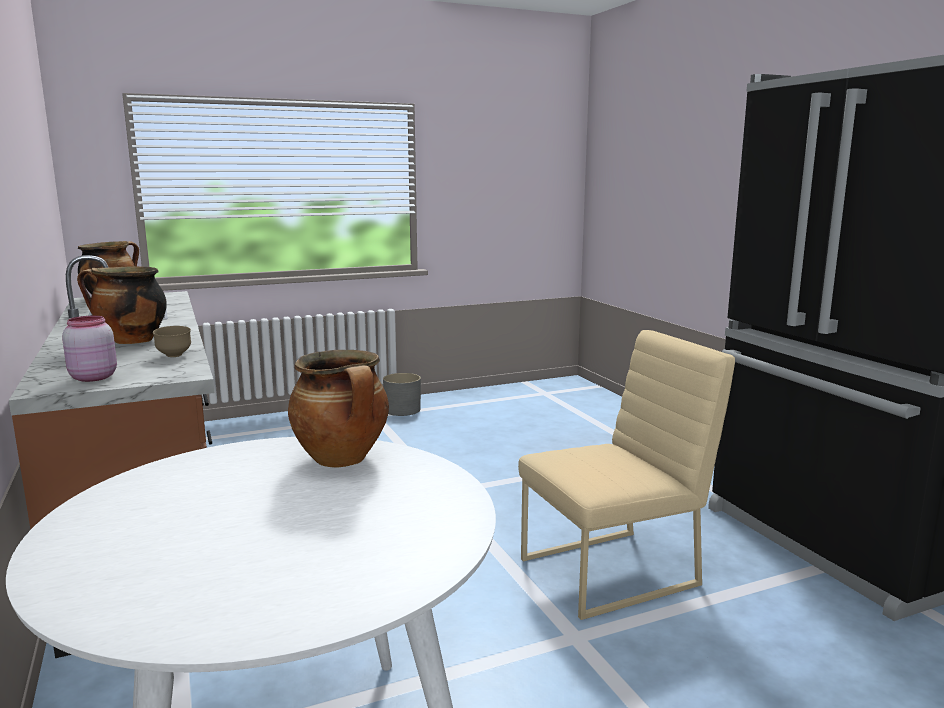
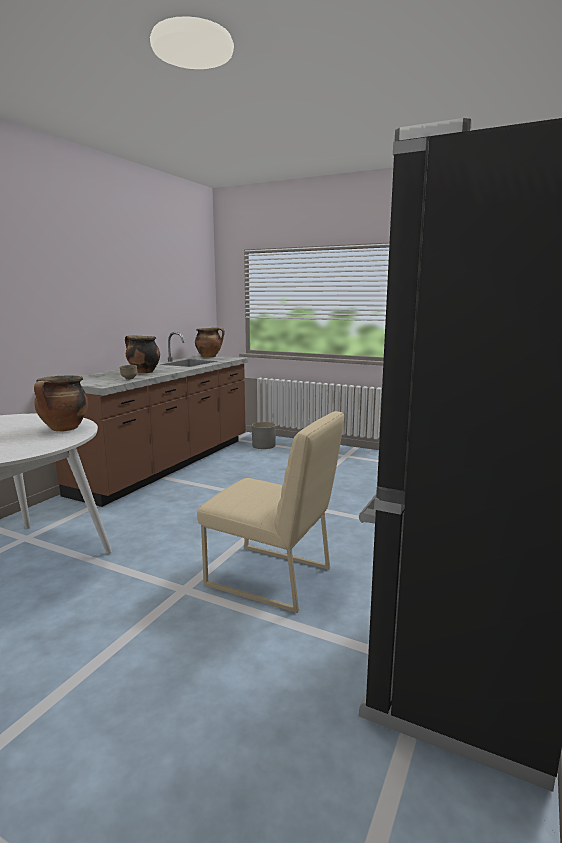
camera: 50 degrees right, 0 degrees up
pink jar [62,316,117,382] -> none
grey planter [383,373,421,416] -> grey planter moved to [252,422,276,449]

